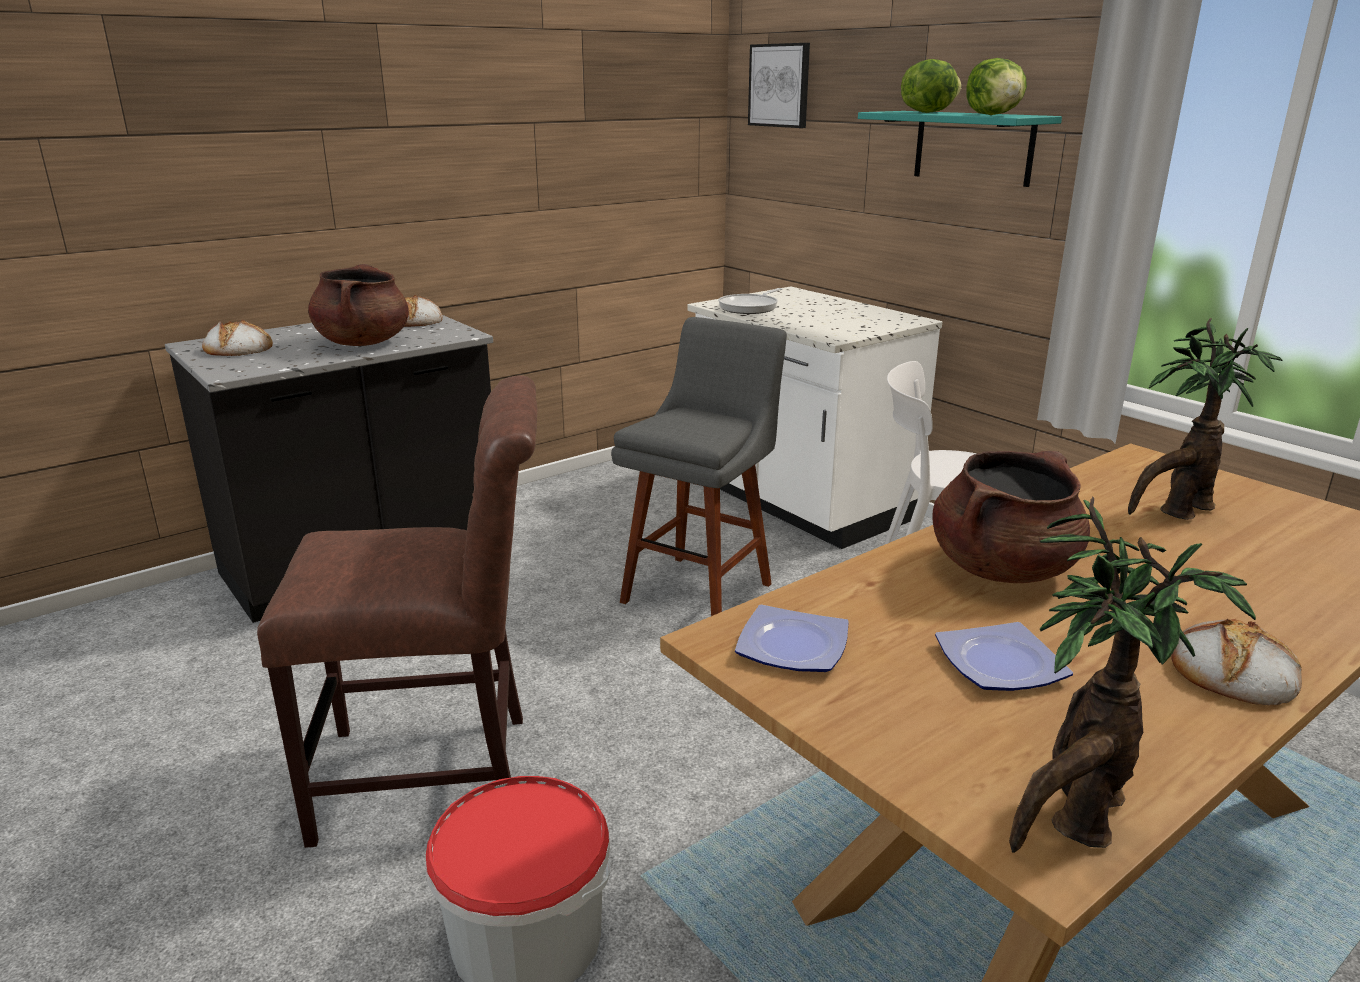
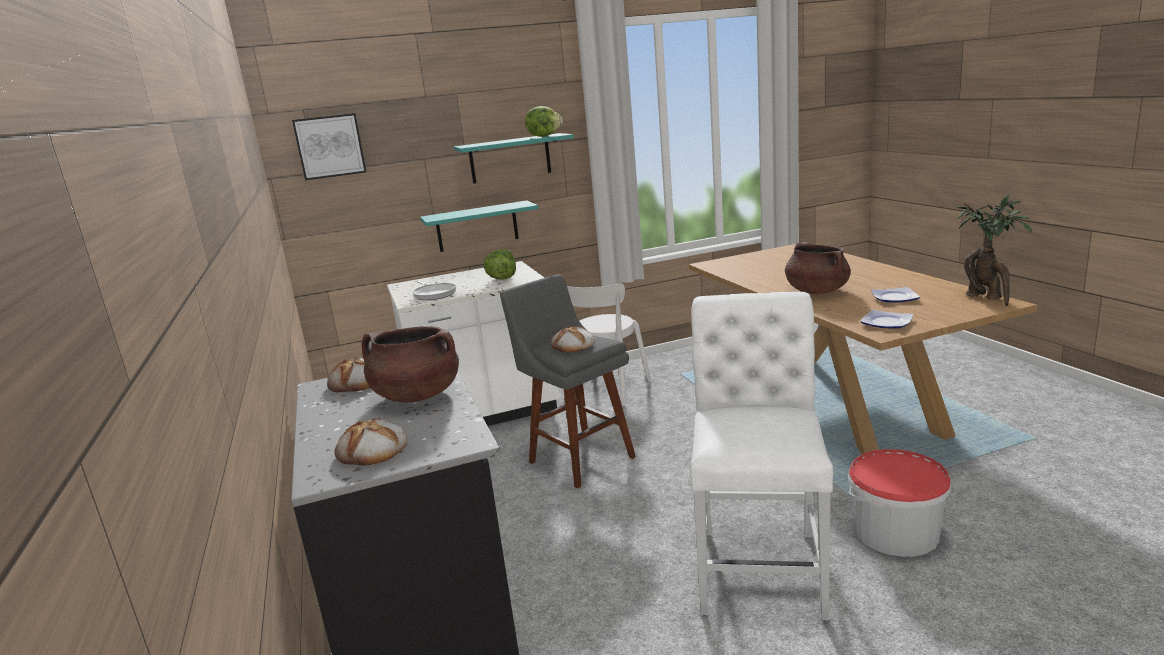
camera: 70 degrees left, 5 degrees down
brown chair [257,376,537,848] -> white chair [690,292,833,620]
lettuce [901,59,962,113] -> lettuce moved to [484,249,516,280]
potted plant [1128,318,1282,520] -> none
bread [1171,619,1302,705] -> bread moved to [551,326,595,352]
none -> turquoise shelf [420,200,539,252]

